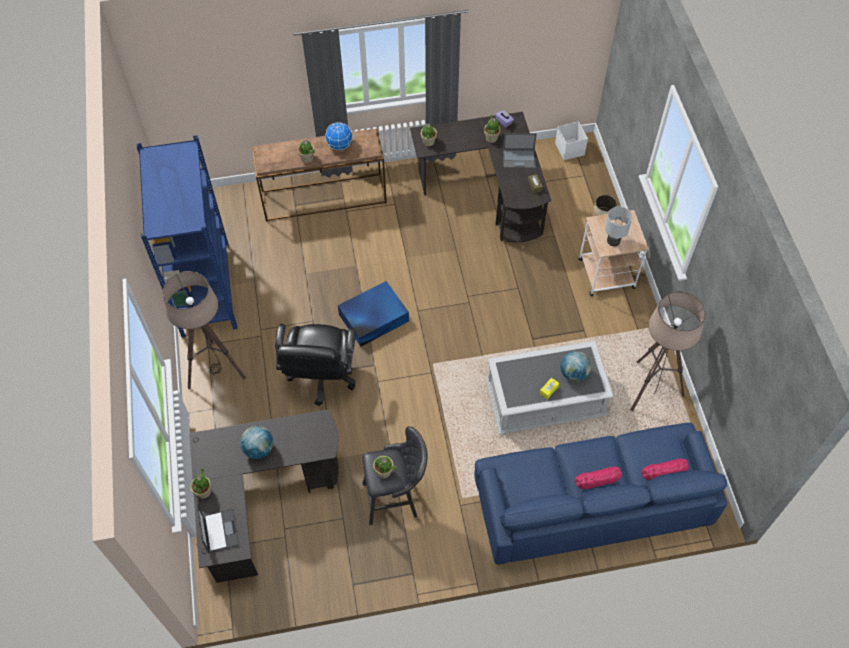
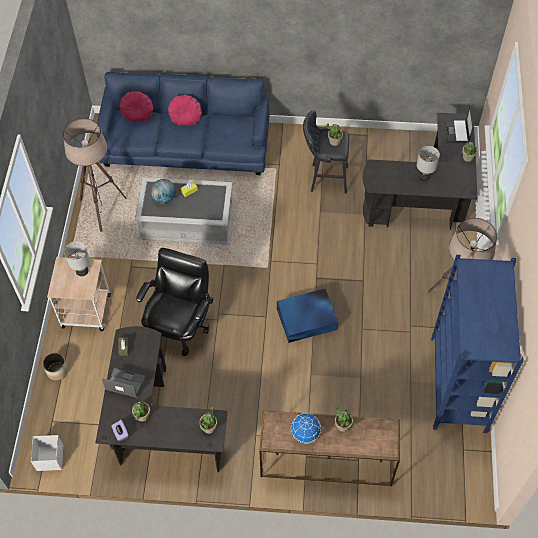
camera: 165 degrees left, 0 degrees up
globe [240,426,273,459] -> grey table lamp [417,146,440,181]
black office chair [275,324,356,406] -> black office chair moved to [136,248,213,356]

